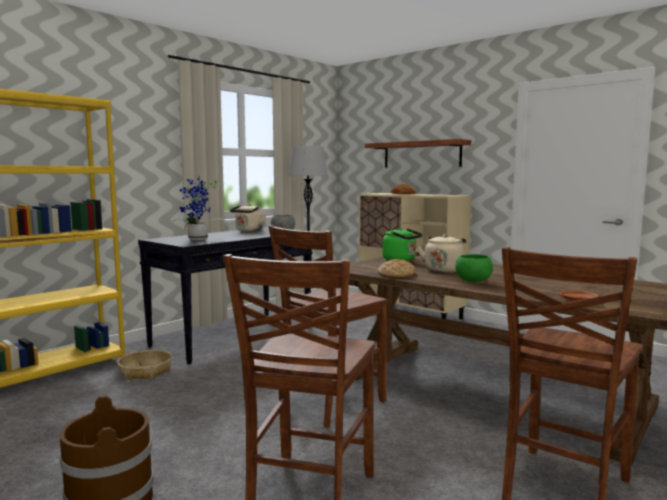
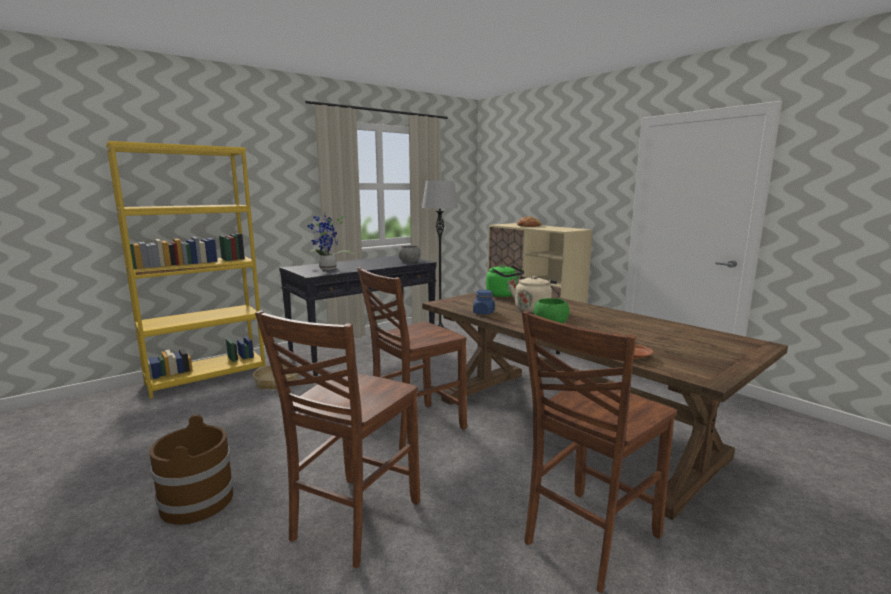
camera: 10 degrees right, 5 degrees up
beige kettle [230,204,267,232] -> none
shelf [365,139,471,168] -> none
bread [378,259,415,277] -> blue jar [473,290,495,314]

